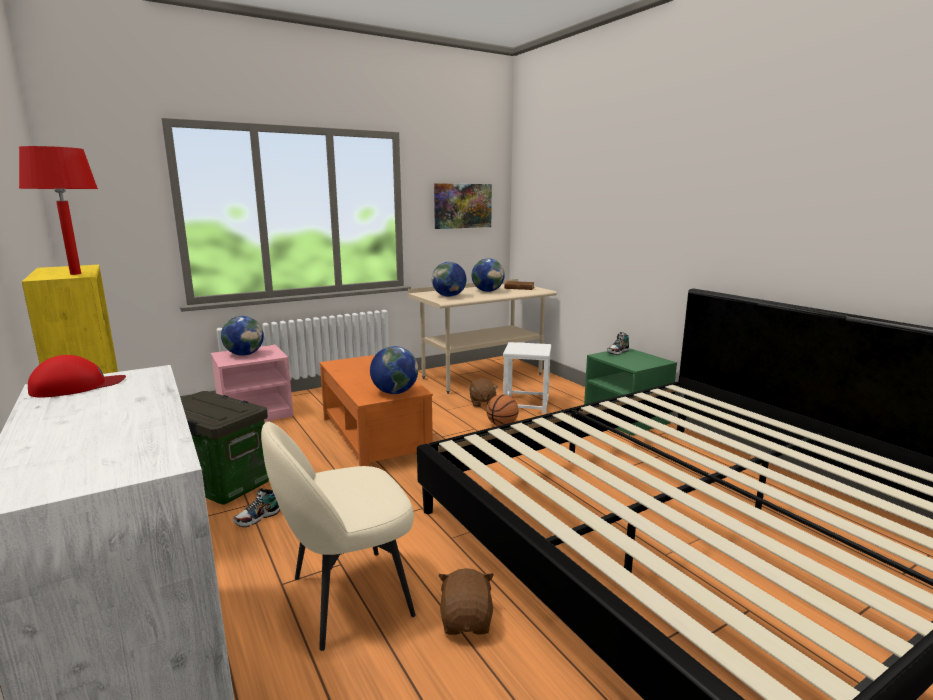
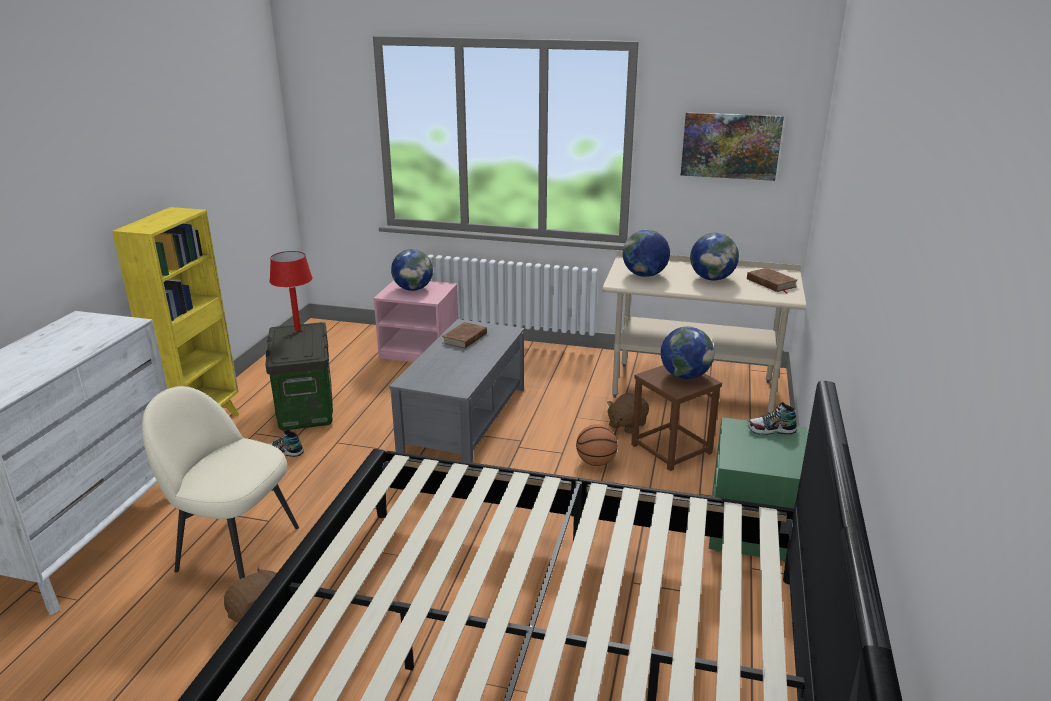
camera: 45 degrees right, 10 degrees up
red table lamp [19,146,98,275] -> red table lamp moved to [270,251,312,331]
red cap [28,355,126,398] -> none
orange coffee table [320,355,433,466] -> grey coffee table [389,319,525,463]
globe [370,346,418,394] -> globe moved to [661,327,714,379]
white stool [503,342,552,414] -> brown stool [631,365,722,471]
none -> brown book [442,322,487,349]

